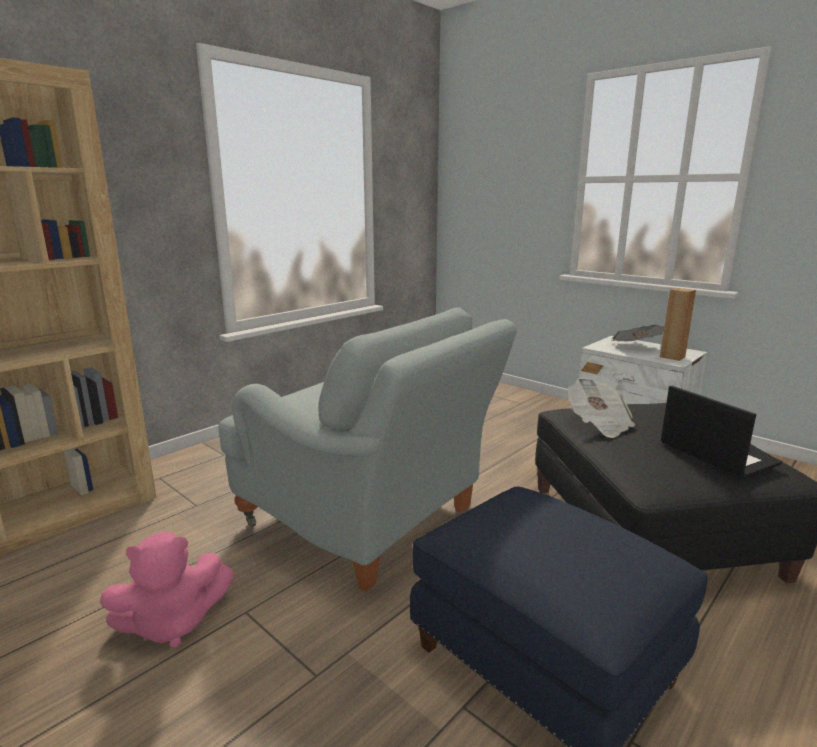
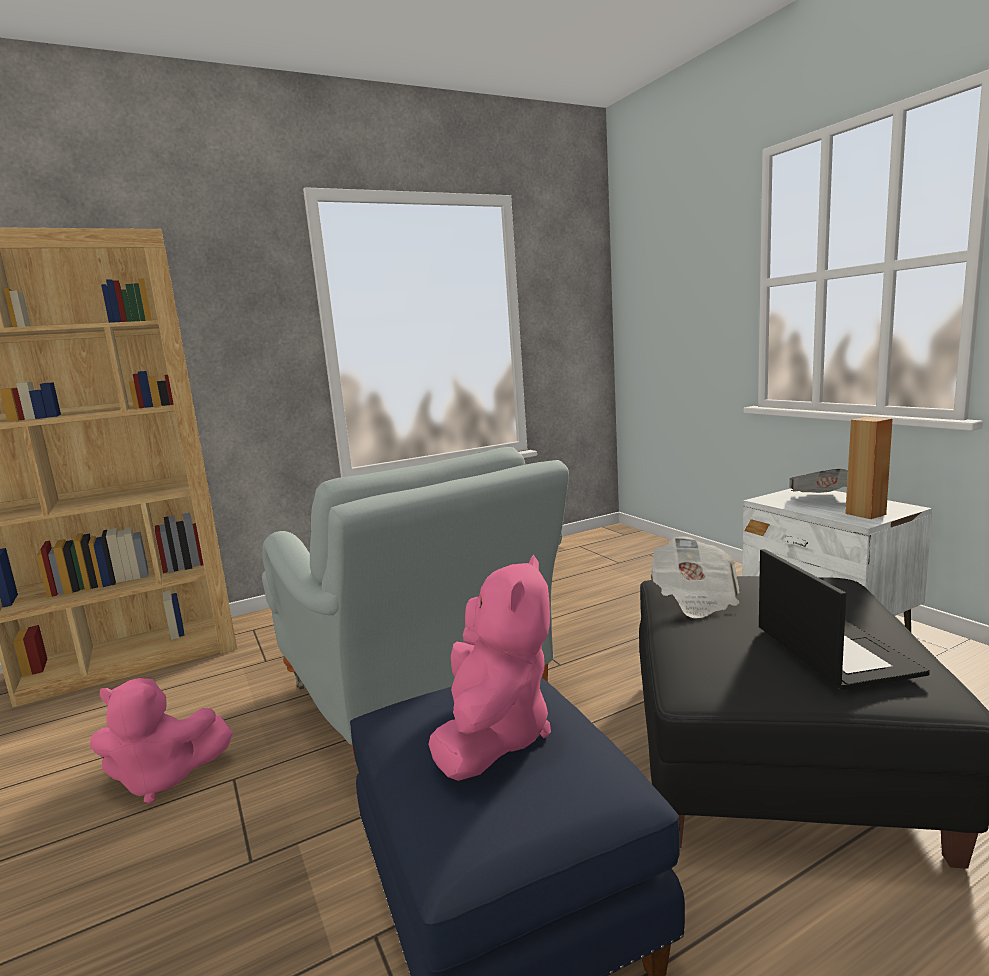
camera: 20 degrees right, 5 degrees down
none -> pink plush toy [428,555,551,781]

